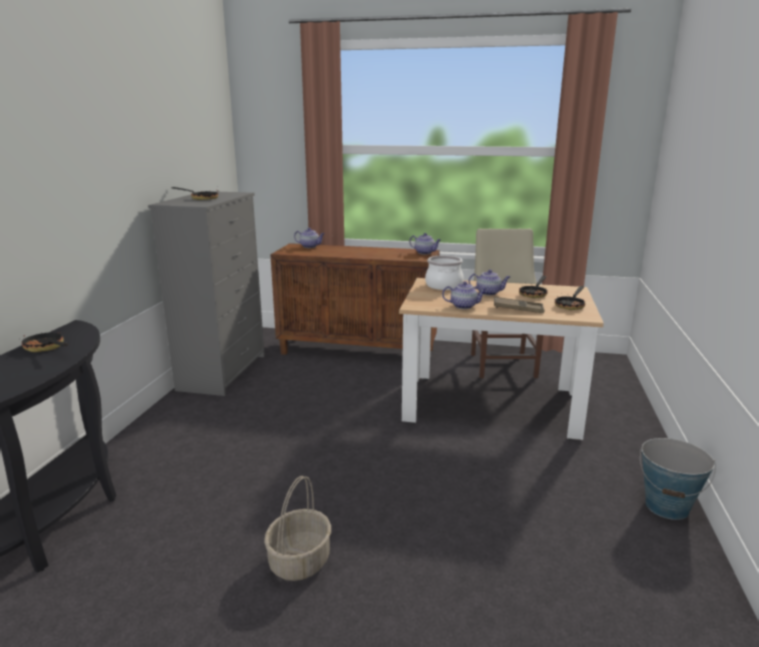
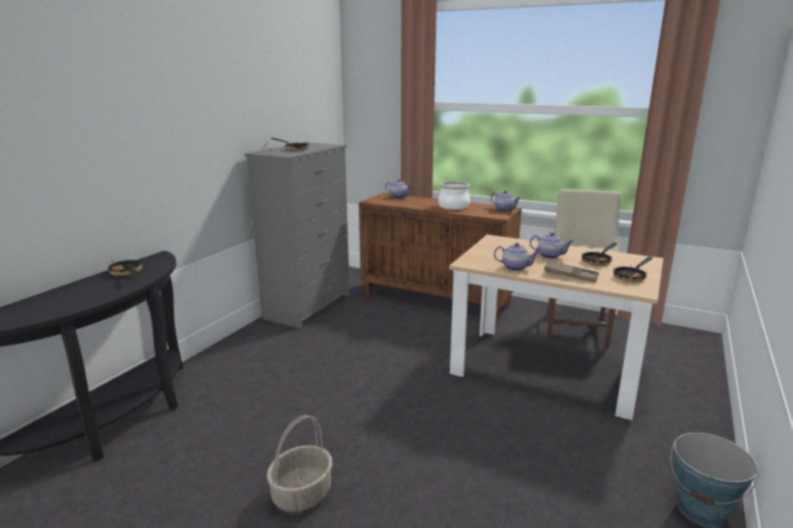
camera: 15 degrees right, 0 degrees up
cooking pot [425,256,464,290] -> cooking pot moved to [438,181,470,210]

